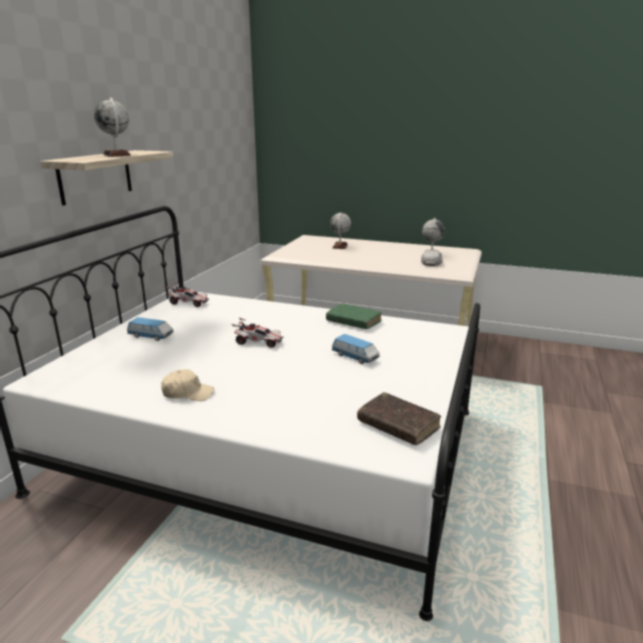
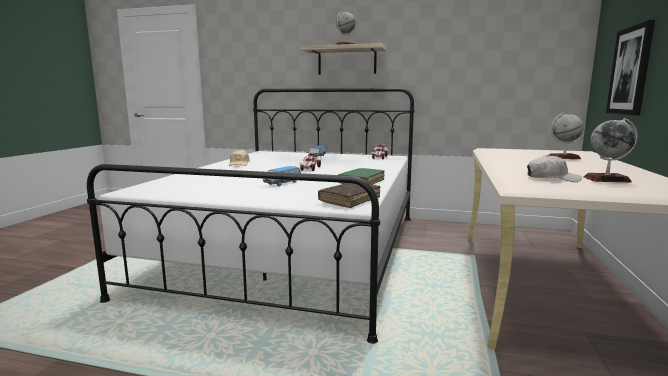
camera: 85 degrees right, 10 degrees down
brown book [357,392,441,446] -> brown book moved to [318,183,380,208]
none -> picture [606,20,655,115]

